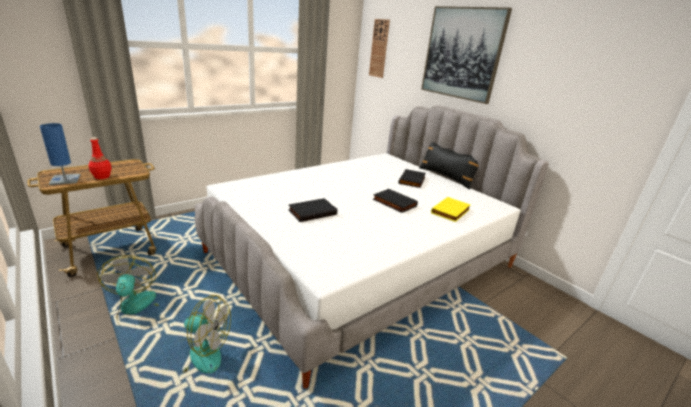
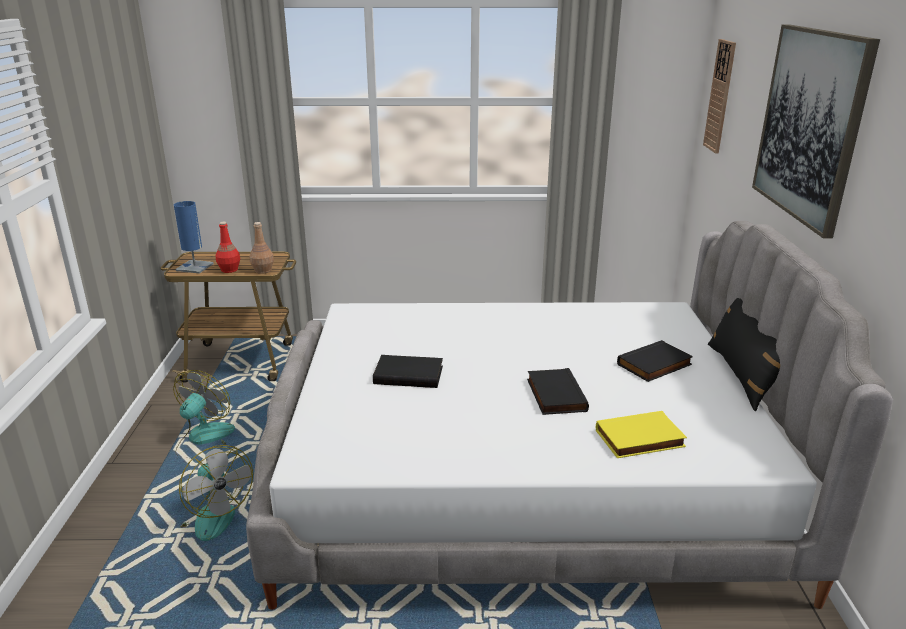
camera: 40 degrees right, 0 degrees up
none -> brown bottle [249,222,274,274]

